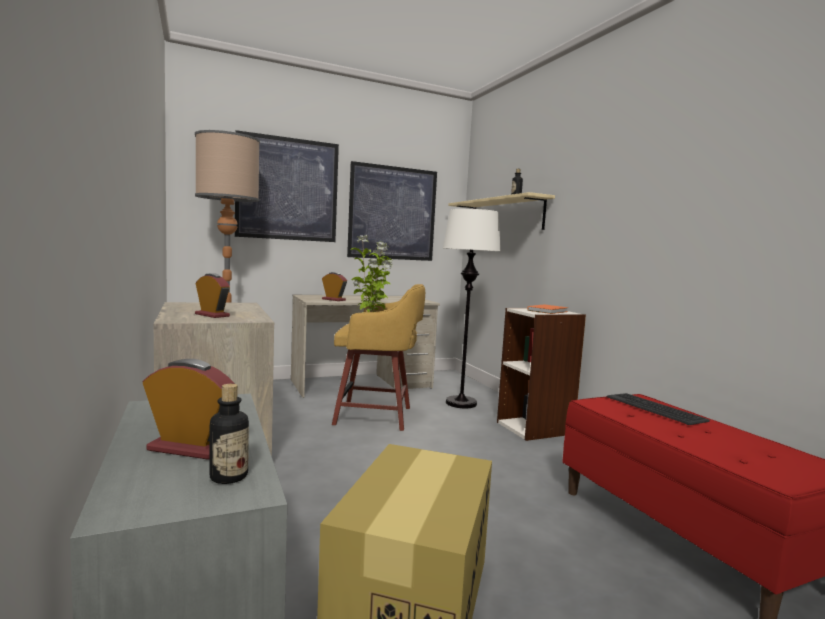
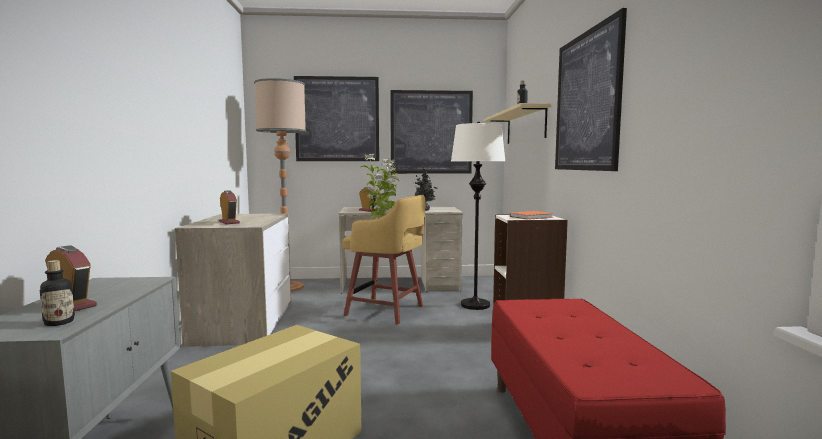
camera: 20 degrees right, 0 degrees up
keyboard [607,393,710,425] -> none
none -> potted plant [415,167,438,211]
none -> picture [555,8,627,171]

